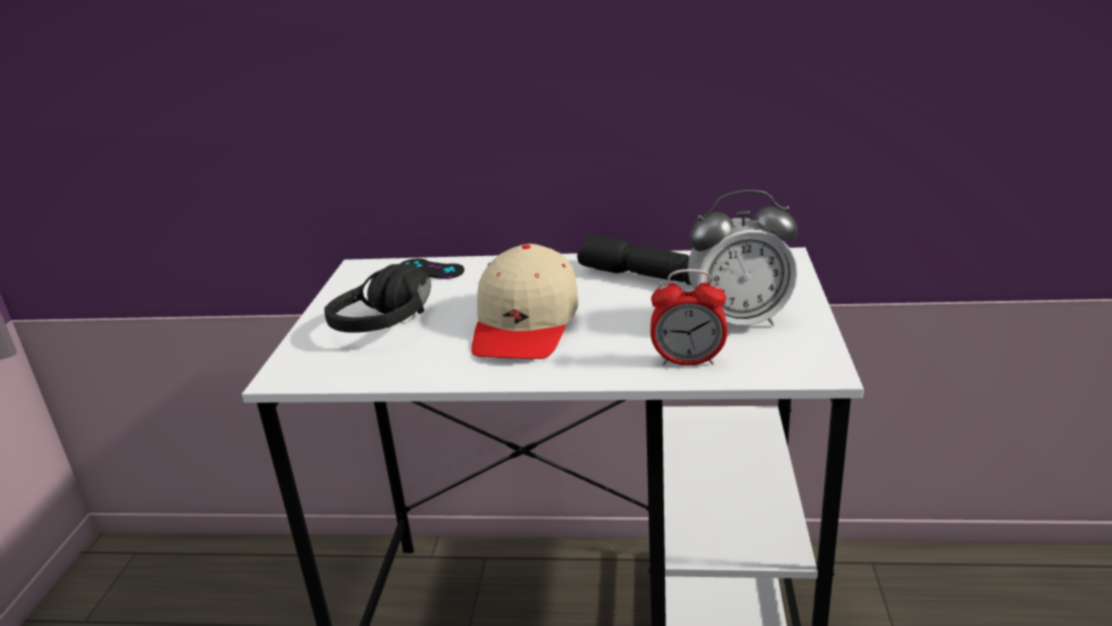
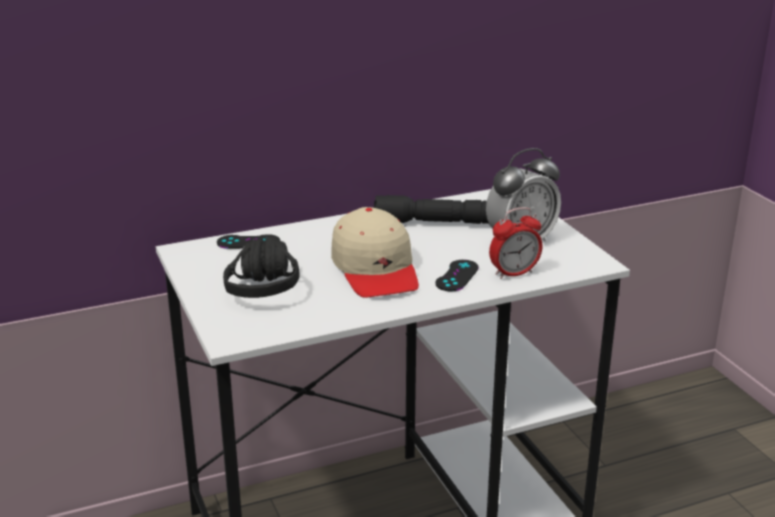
camera: 30 degrees left, 0 degrees up
none -> black game controller [435,260,479,291]

